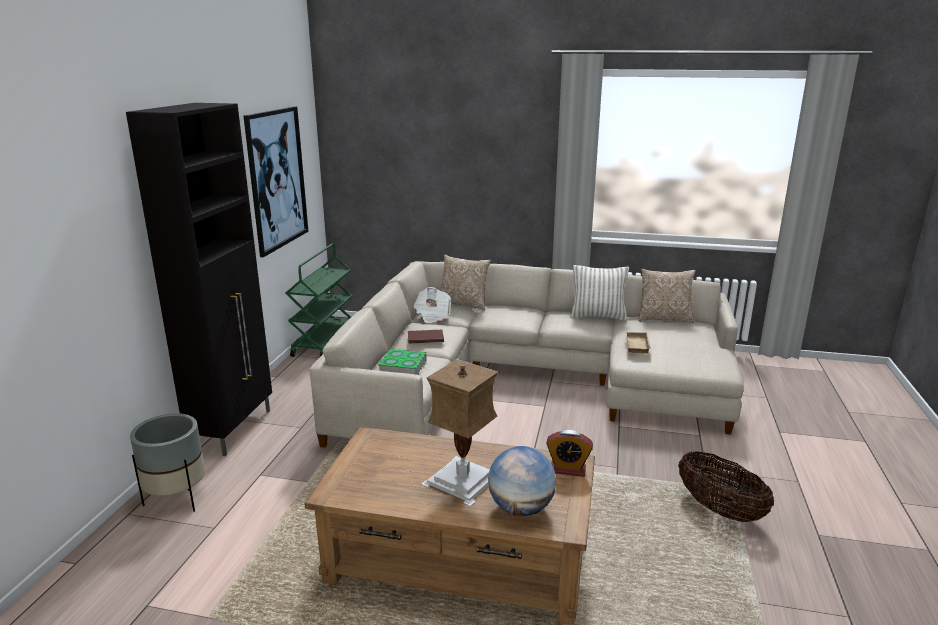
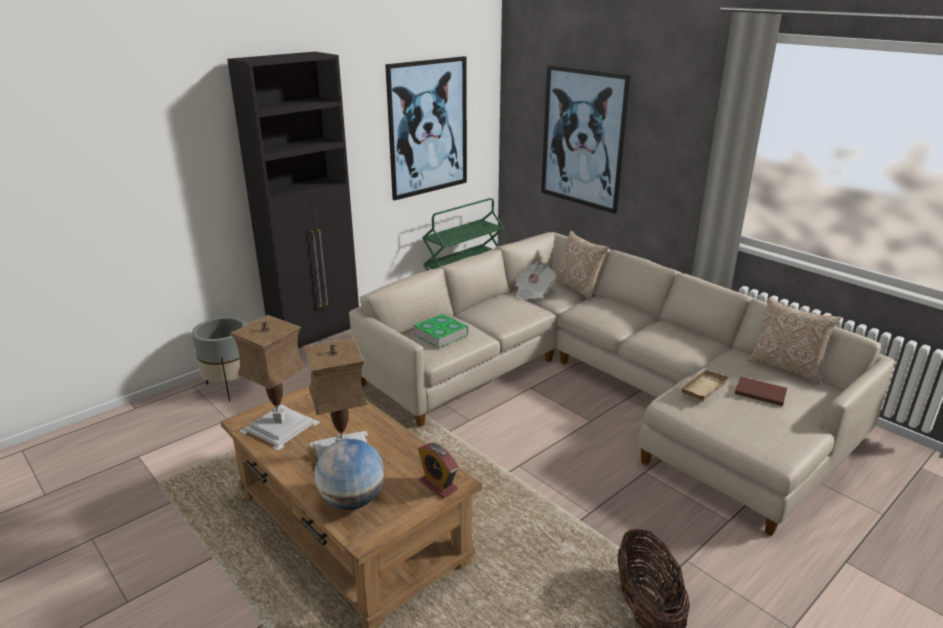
camera: 35 degrees right, 5 degrees up
brown book [408,330,444,344] -> brown book moved to [735,377,787,406]
pillow [570,265,629,321] -> none
none -> table lamp [230,315,320,451]
none -> picture [541,65,631,214]

